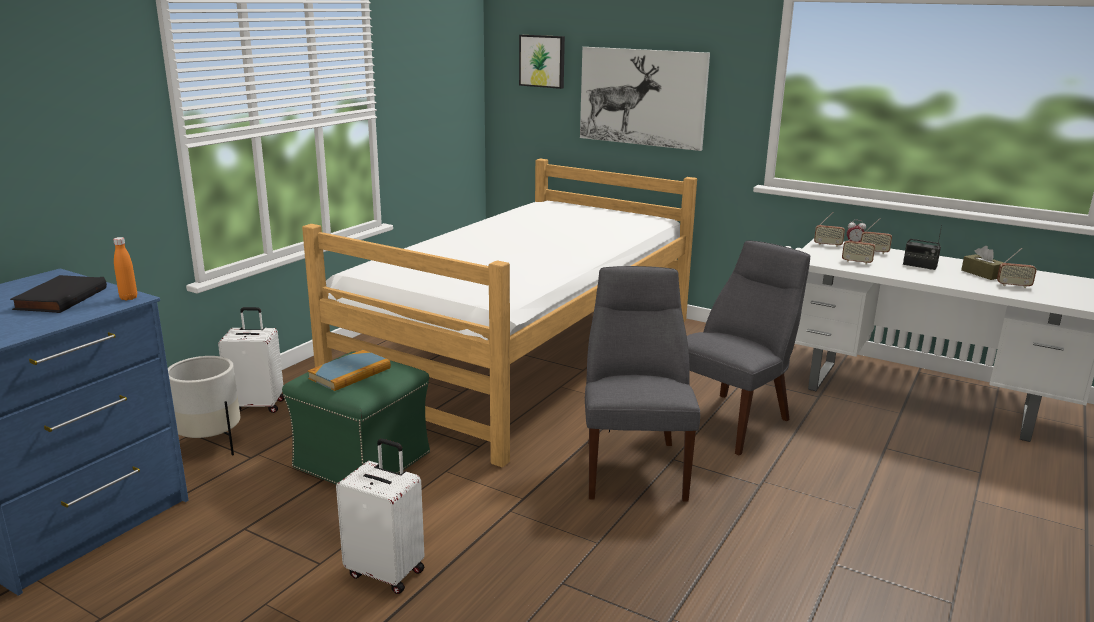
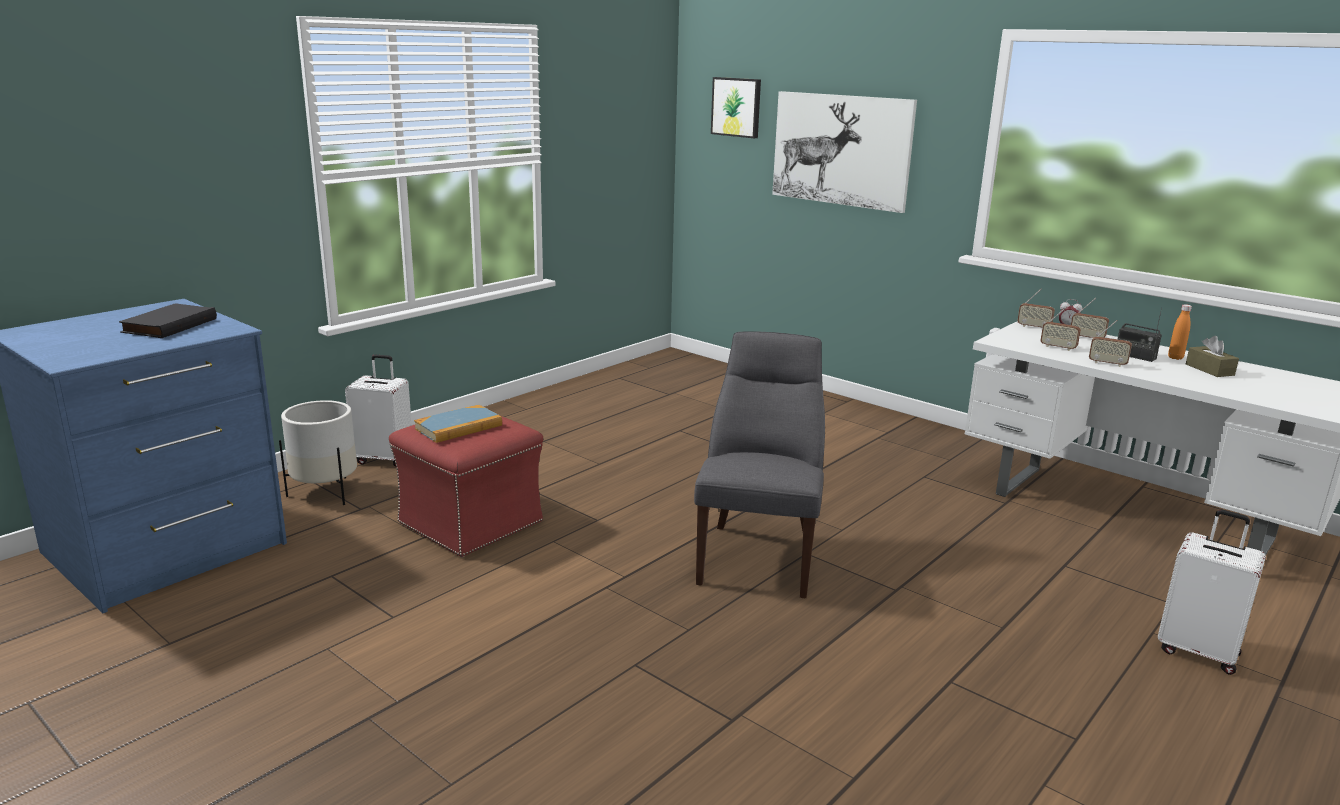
camera: 10 degrees right, 0 degrees up
orange bottle [113,237,137,300] -> orange bottle moved to [1168,304,1192,360]
green ottoman [282,352,430,484] -> red ottoman [389,417,543,557]
bed [302,159,697,468] -> none
white suitcase [336,439,424,594] -> white suitcase moved to [1158,510,1266,675]
grey chair [687,240,810,455] -> none
radio [997,248,1037,288] -> radio moved to [1089,320,1132,367]

